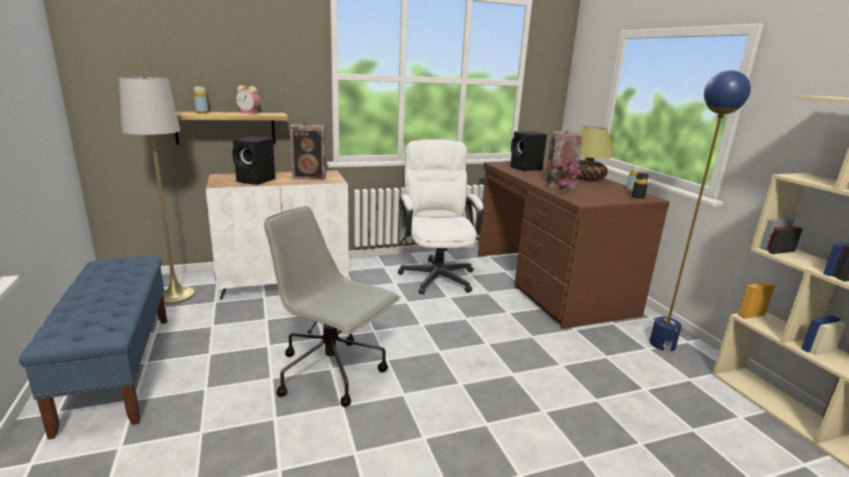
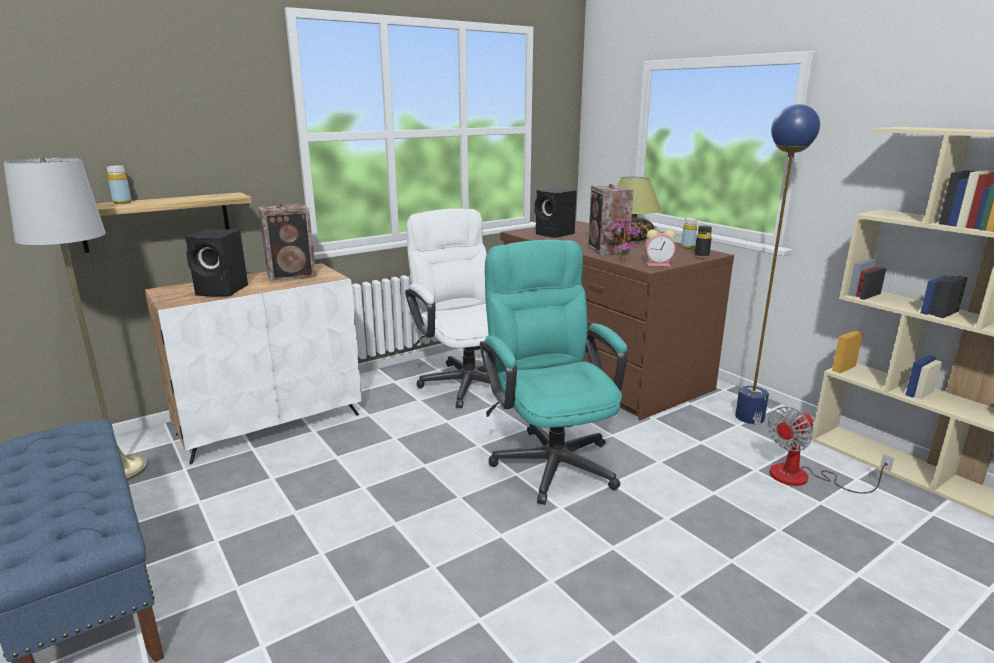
camera: 15 degrees left, 0 degrees up
alarm clock [236,85,260,115] -> alarm clock moved to [644,229,676,266]
grey office chair [264,206,400,407] -> none
none -> turquoise office chair [480,240,628,505]
none -> fan [768,407,894,494]

